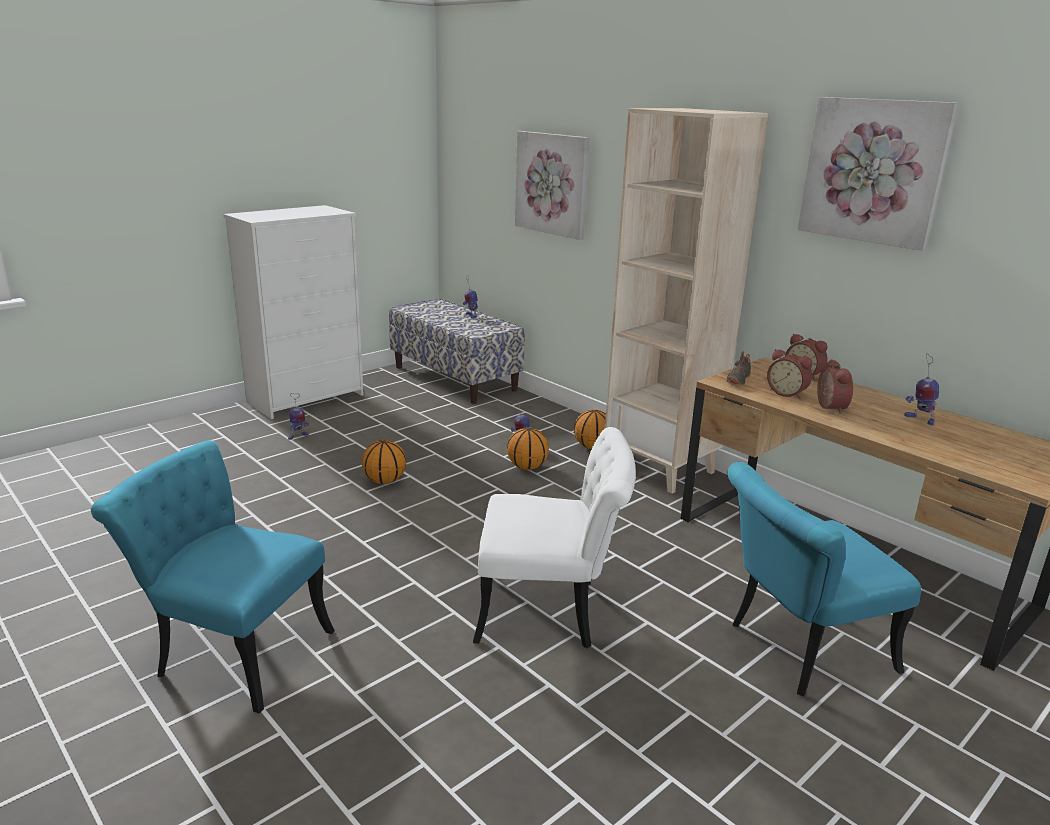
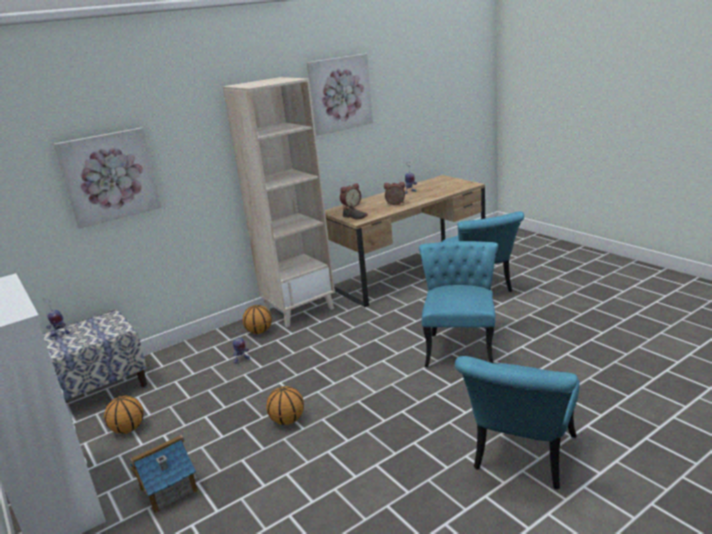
camera: 80 degrees left, 0 degrees up
toy robot [288,393,309,440] -> toy house [130,435,198,514]
white chair [473,427,636,648] -> turquoise chair [419,241,498,368]
basketball [507,427,549,470] -> basketball moved to [104,396,144,434]
alarm clock [767,349,813,399] -> none

